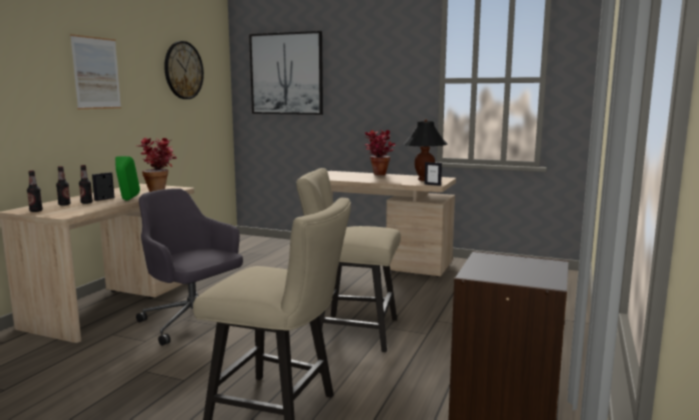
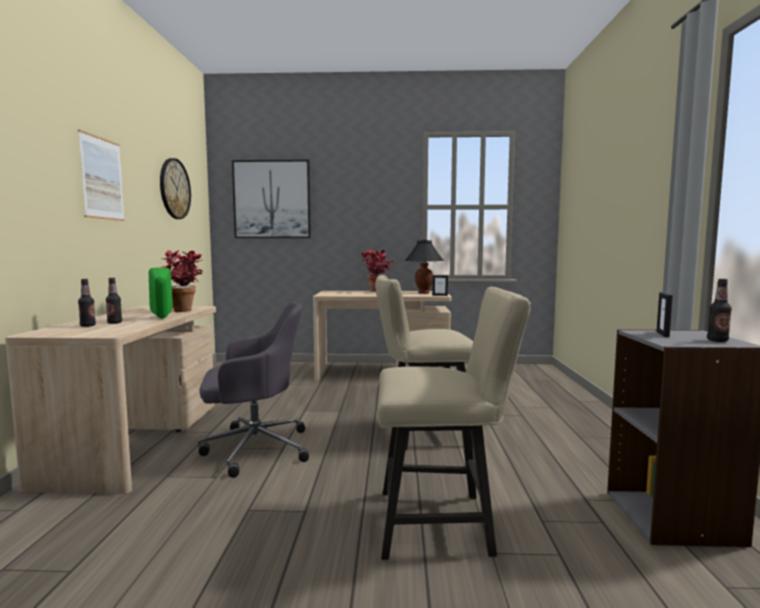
camera: 20 degrees left, 5 degrees down
bottle [27,170,43,212] -> bottle moved to [707,279,732,342]
picture frame [92,172,115,201] -> picture frame moved to [656,292,673,337]
grey office chair [136,188,243,346] -> grey office chair turned 150 degrees clockwise [198,303,309,478]

